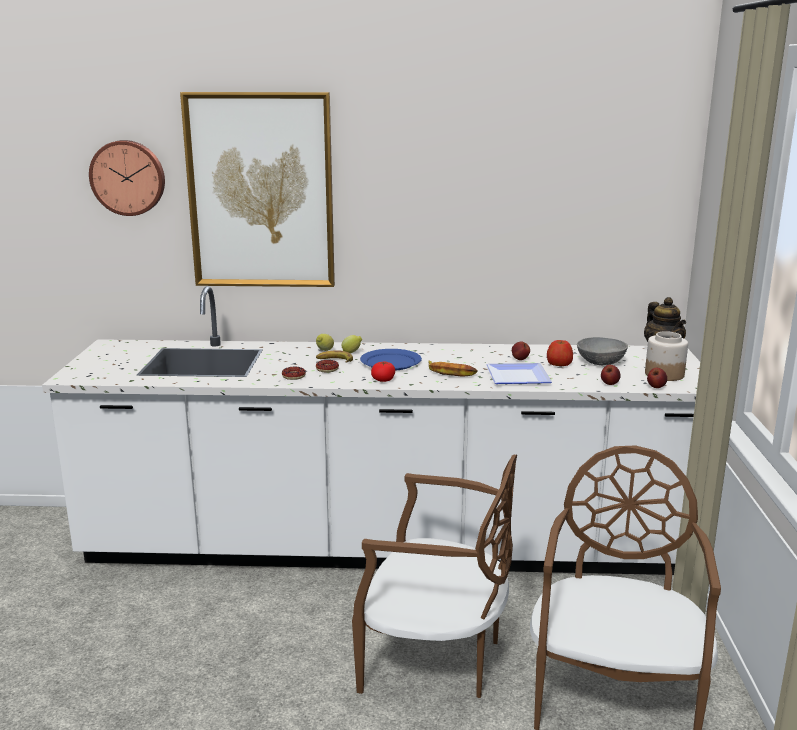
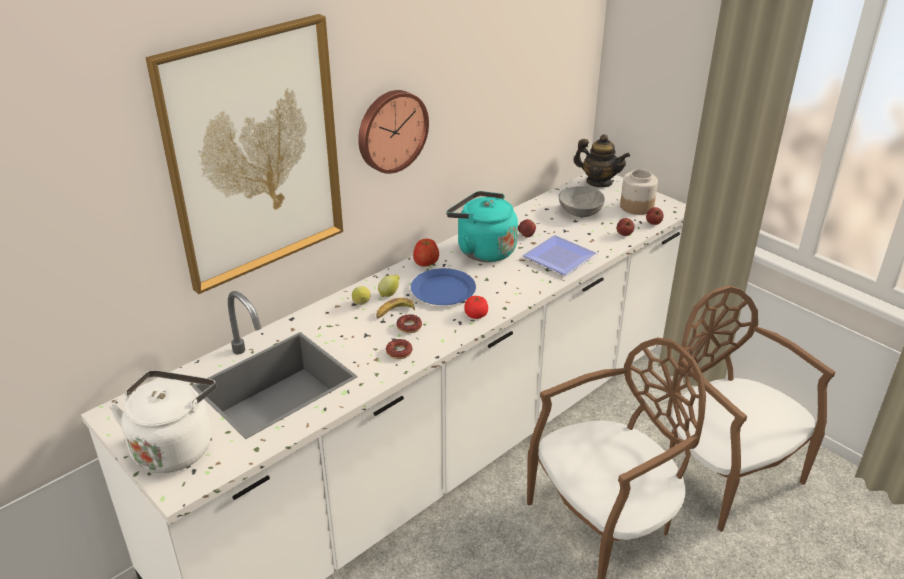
camera: 45 degrees left, 15 degrees up
wall clock [89,140,165,216] -> wall clock moved to [358,90,429,174]
banana [428,360,478,377] -> none
apple [547,340,573,366] -> apple moved to [413,238,439,267]
none -> white kettle [109,370,216,473]
none -> turquoise kettle [446,191,518,262]

